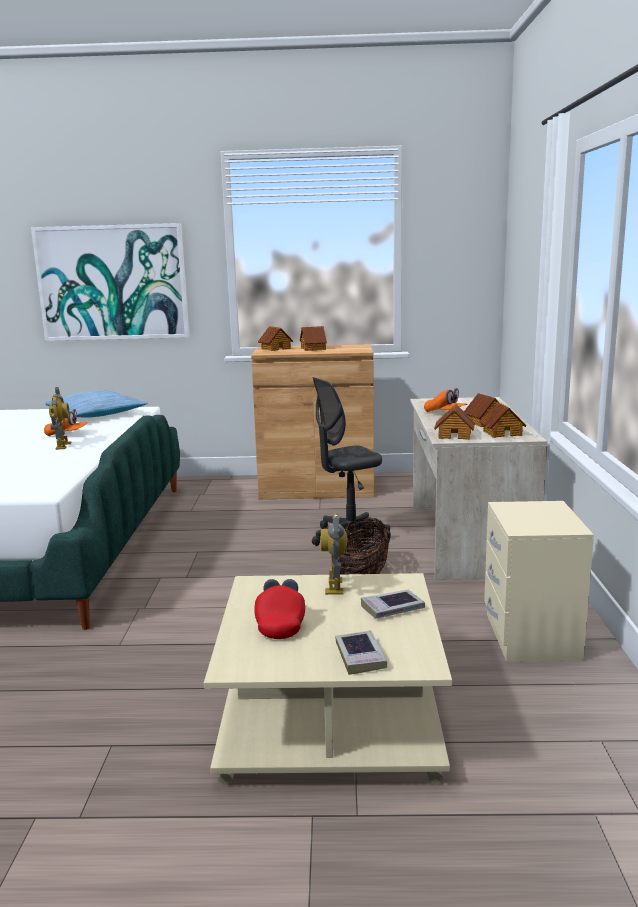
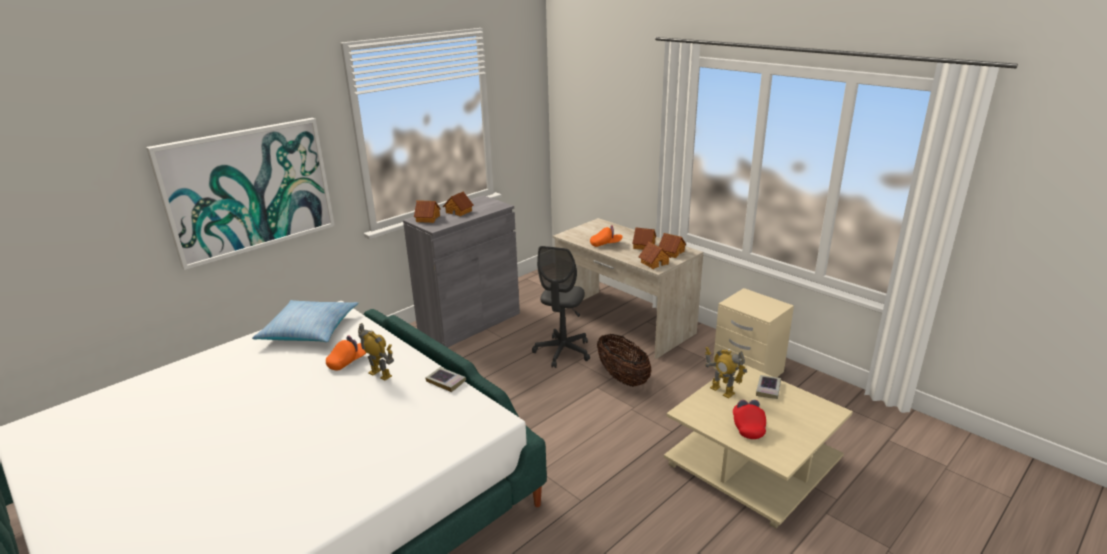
camera: 45 degrees left, 10 degrees up
brown cabinet [251,344,374,499] -> grey cabinet [403,195,520,348]
red cap [254,579,305,639] -> red cap turned 45 degrees clockwise [733,400,766,439]
book [335,631,387,675] -> book moved to [426,367,466,392]

